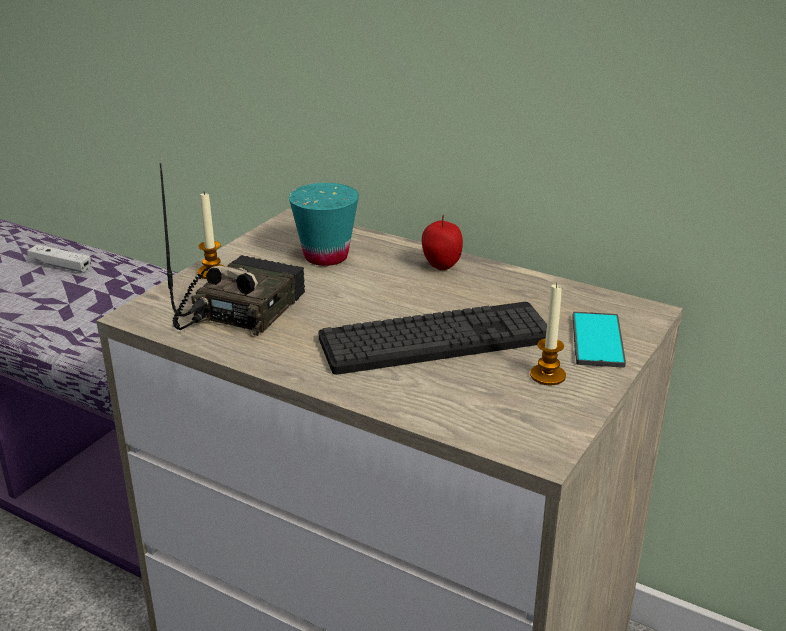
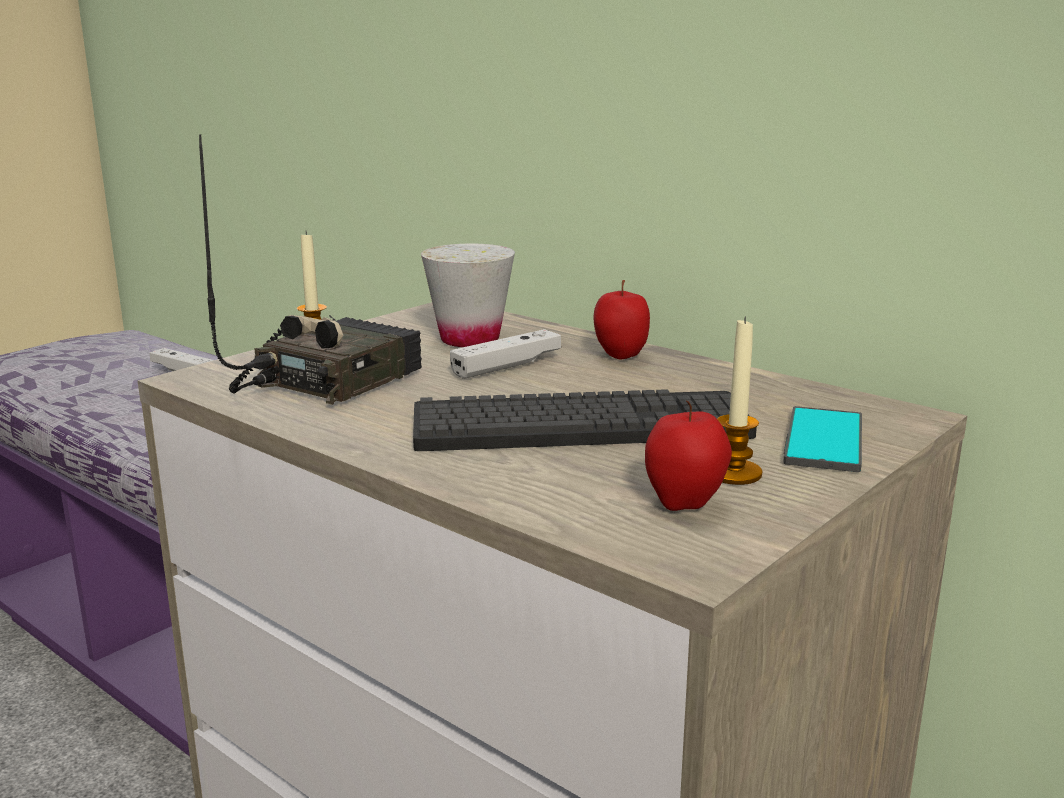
camera: 10 degrees right, 10 degrees down
turquoise cup [289,183,359,266] -> white cup [421,244,515,347]
none -> white game controller [450,329,561,379]
none -> apple [645,400,732,511]

